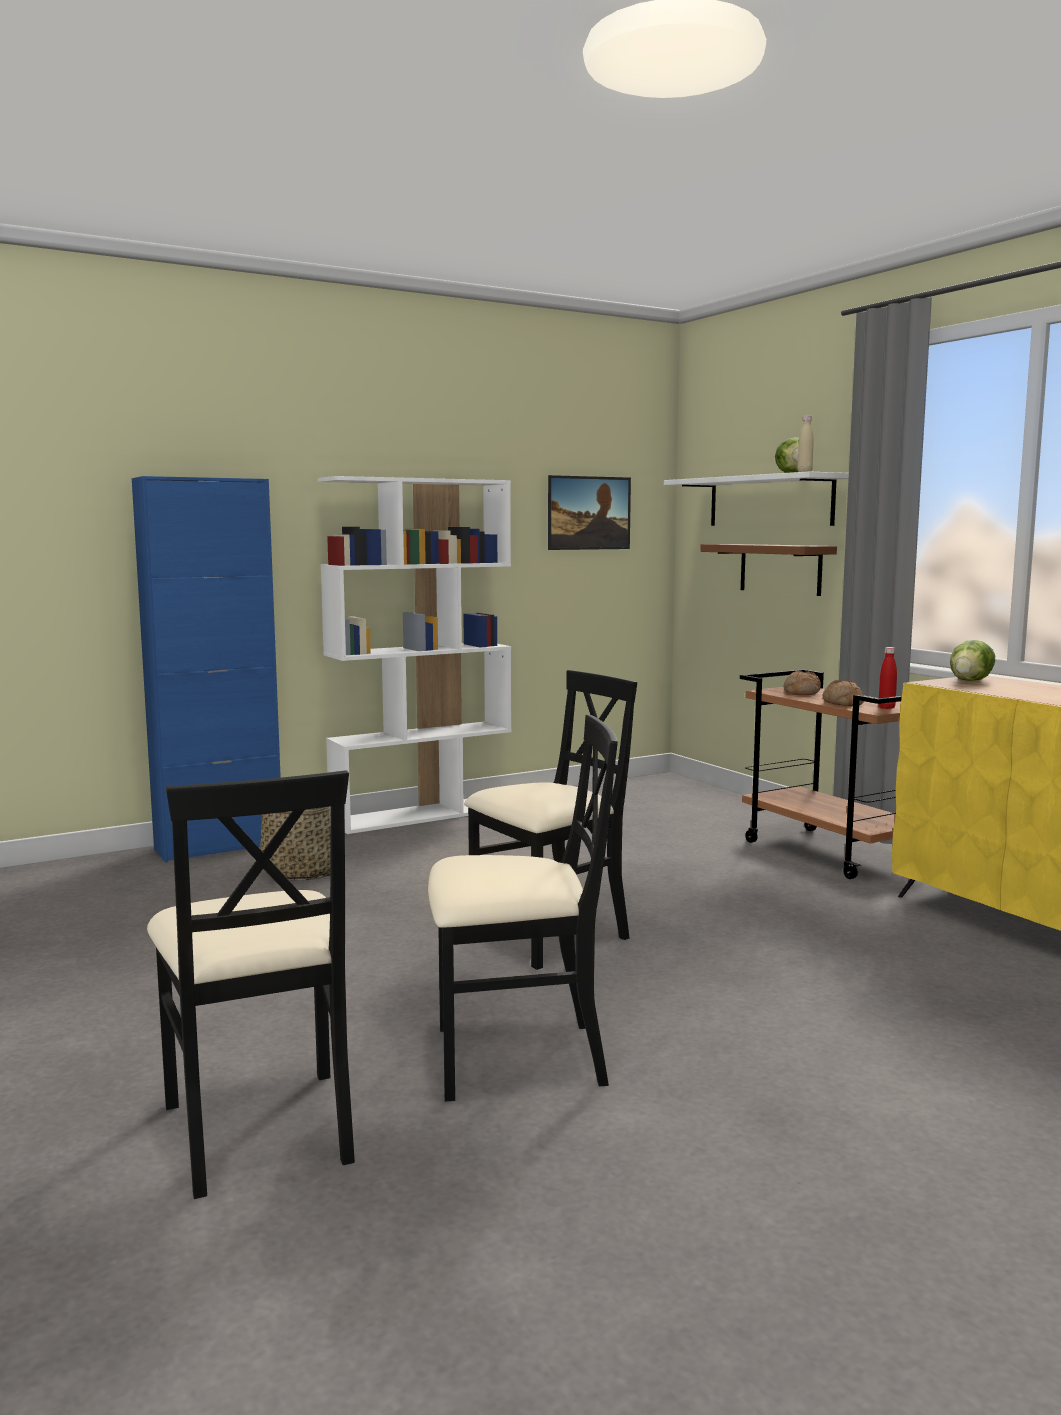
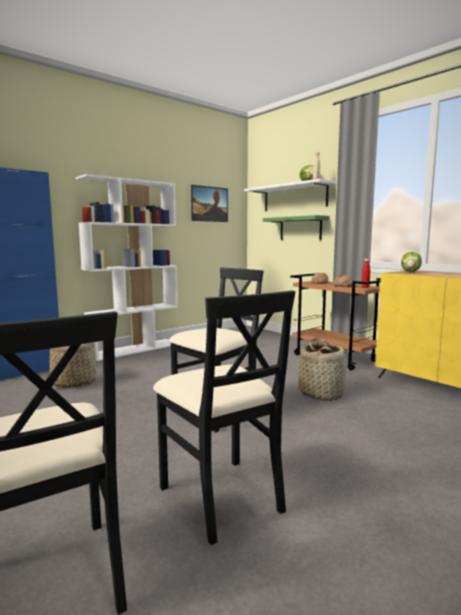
camera: 10 degrees left, 0 degrees up
black chair [428,715,618,1101] -> black chair turned 75 degrees clockwise [153,290,295,545]
brown shelf [700,544,837,596] -> green shelf [263,215,329,240]
none -> basket [298,338,347,401]

